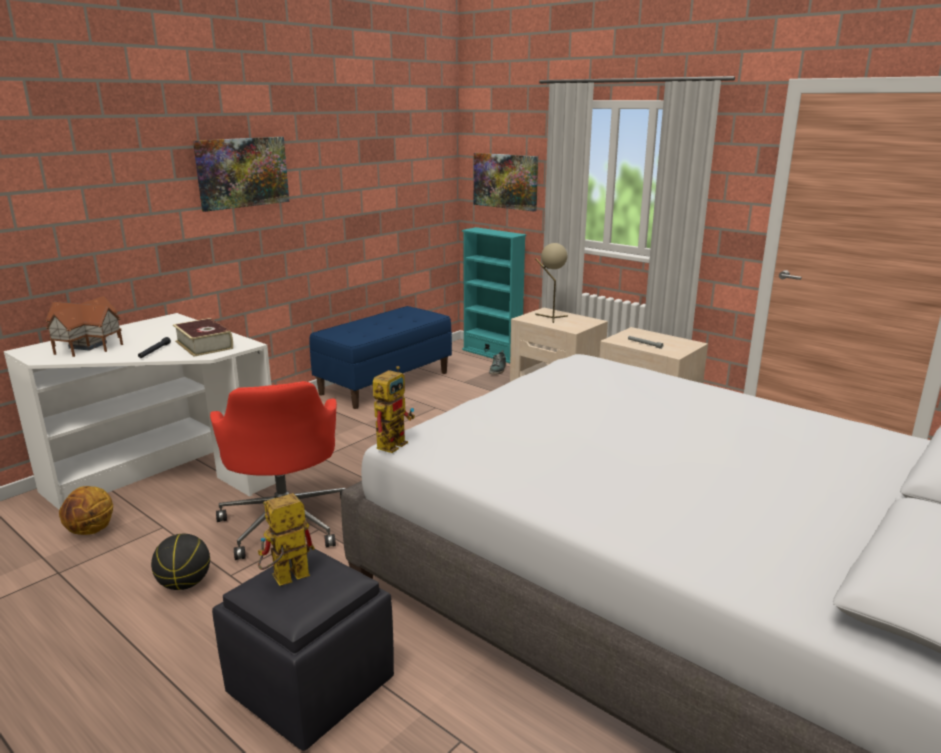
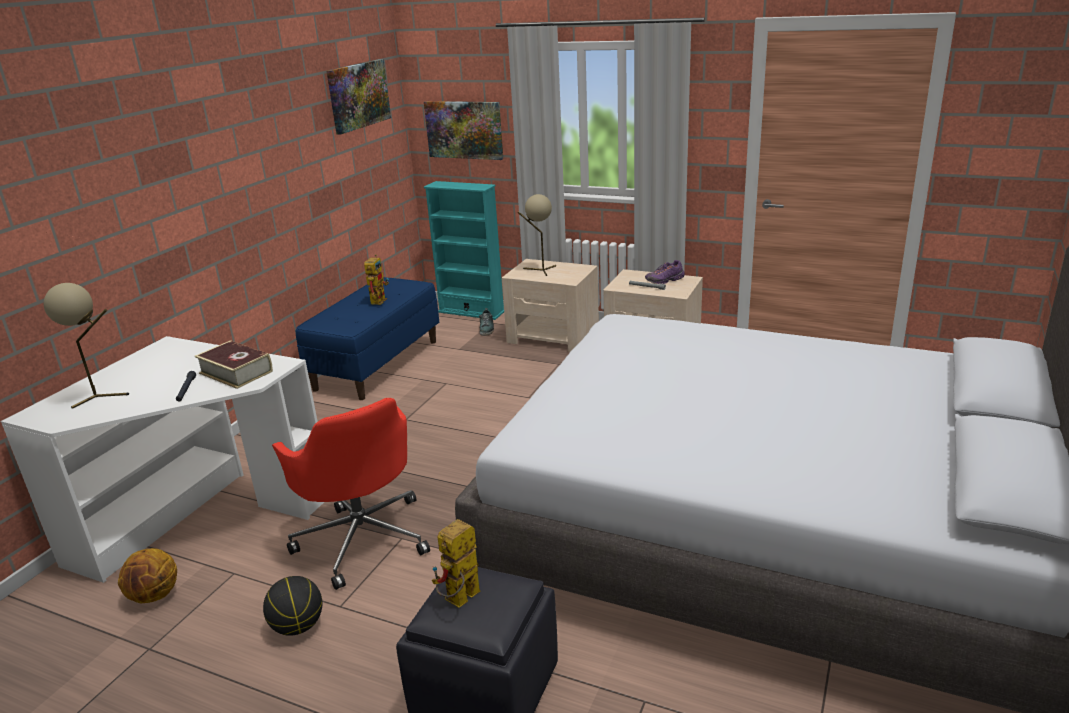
camera: 15 degrees left, 5 degrees up
toy house [45,296,123,357] -> beige table lamp [44,283,129,409]
picture [193,137,289,212] -> picture moved to [327,59,391,135]
toy robot [373,366,415,453] -> toy robot moved to [364,254,389,305]
none -> purple shoe [645,260,685,284]

